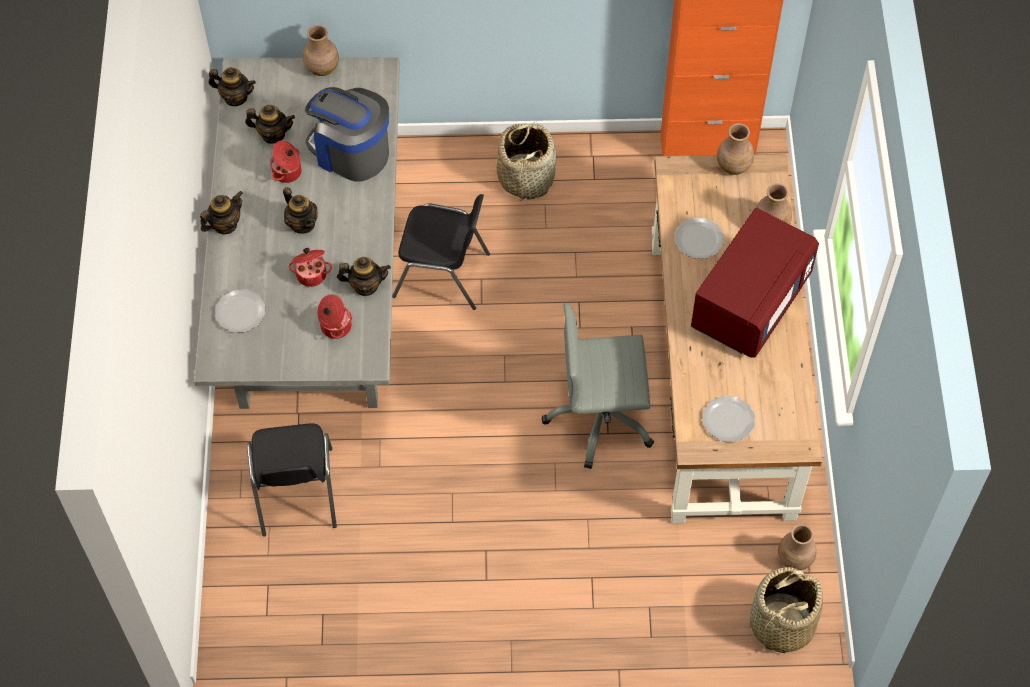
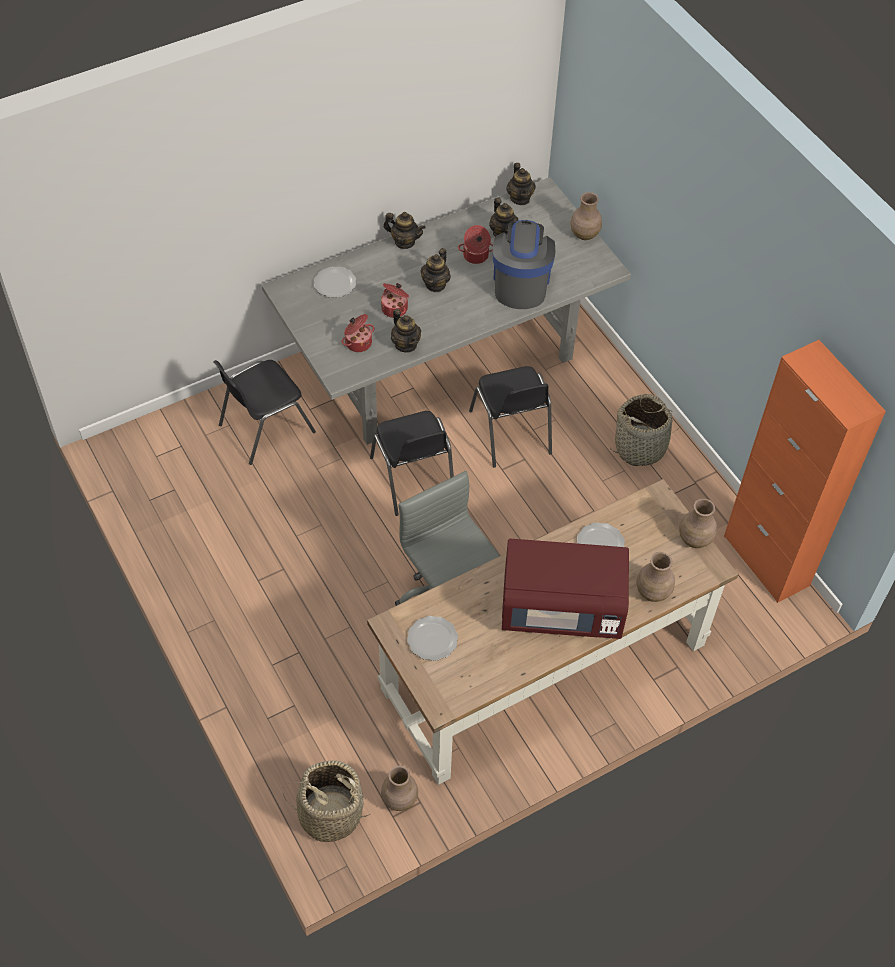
camera: 60 degrees right, 5 degrees down
none -> black chair [370,411,454,516]

